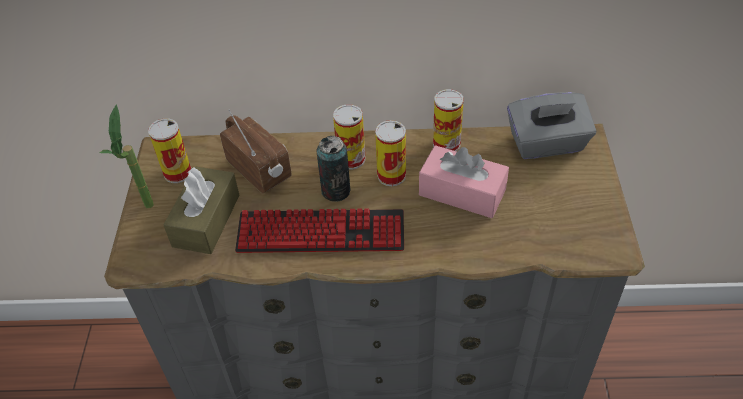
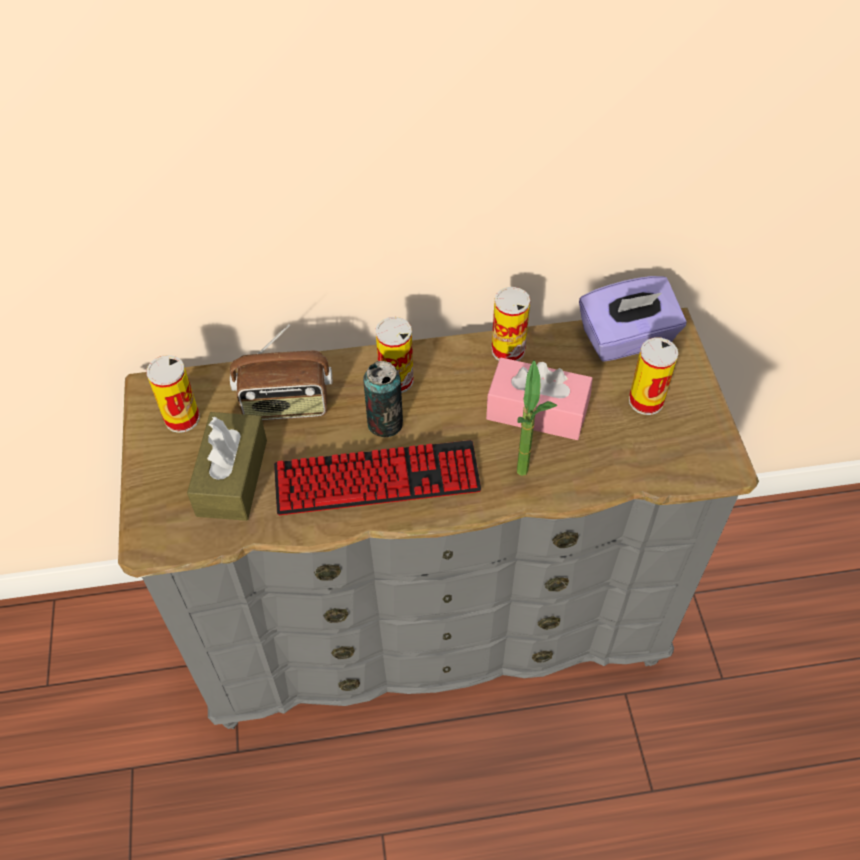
camera: 10 degrees left, 5 degrees up
potted plant [100,105,154,208] -> potted plant moved to [517,360,558,476]
radio [220,109,292,194] -> radio turned 135 degrees clockwise [230,324,332,420]
can [375,120,406,186] -> can moved to [629,338,678,415]
grey tissue box [507,92,596,159] -> purple tissue box [579,276,687,362]

